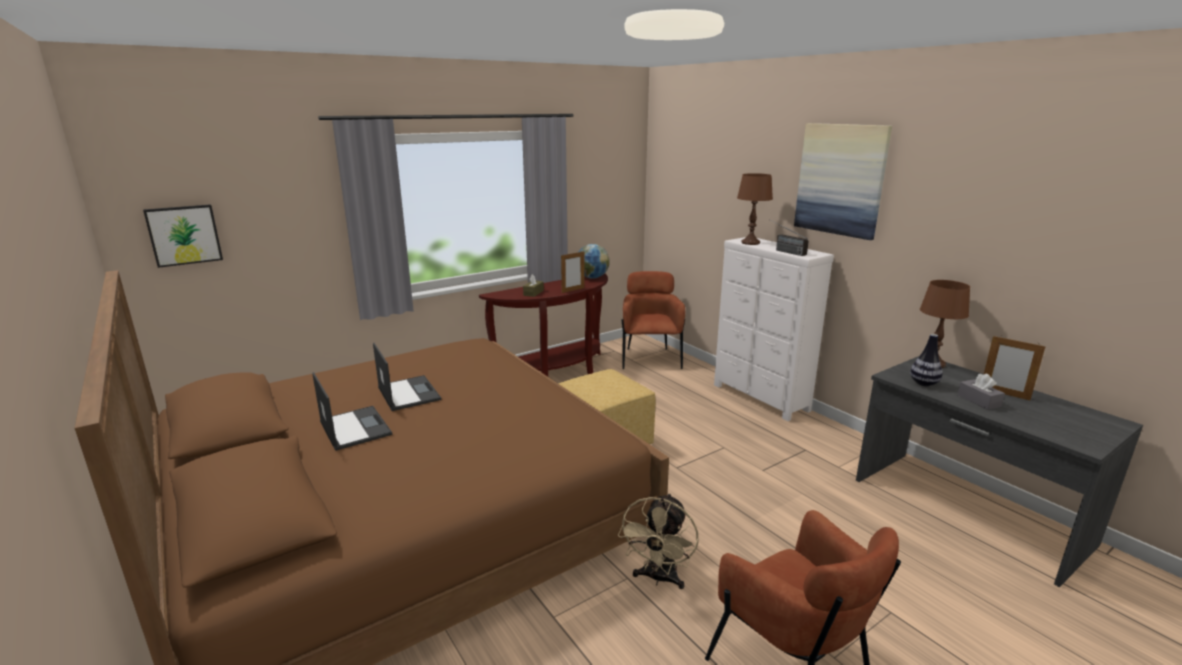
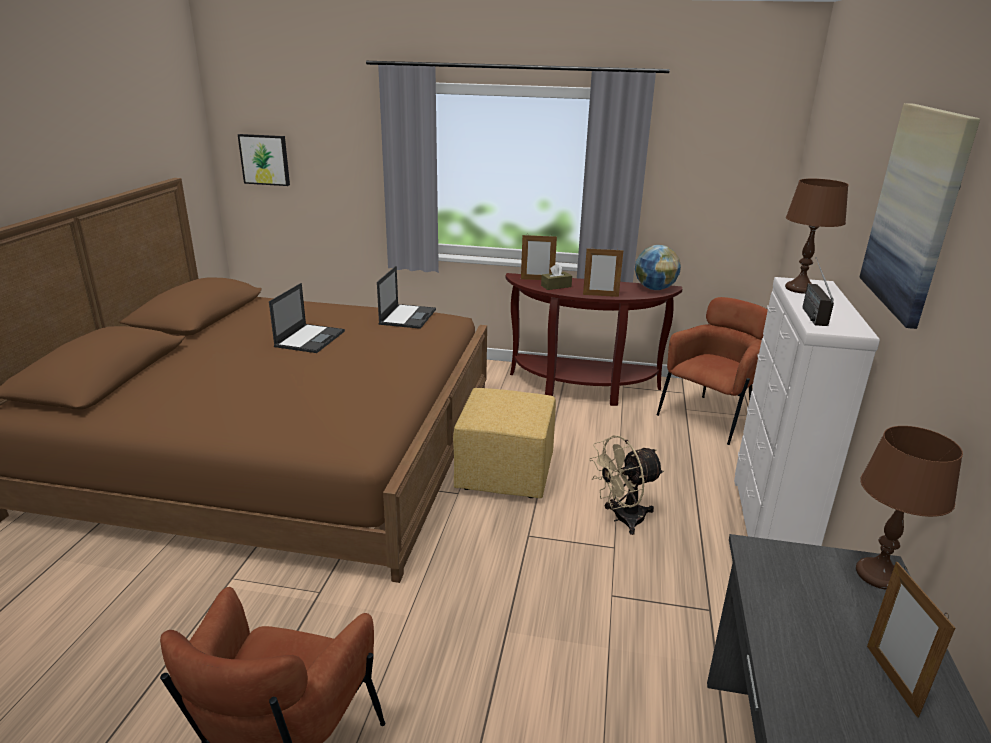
camera: 45 degrees right, 5 degrees up
laptop [312,372,392,451] -> laptop moved to [377,266,436,329]
beige fan [618,493,699,589] -> beige fan moved to [589,435,664,535]
vase [910,334,943,386] -> none
grey tissue box [958,374,1005,410] -> none
none -> picture frame [521,234,557,280]

